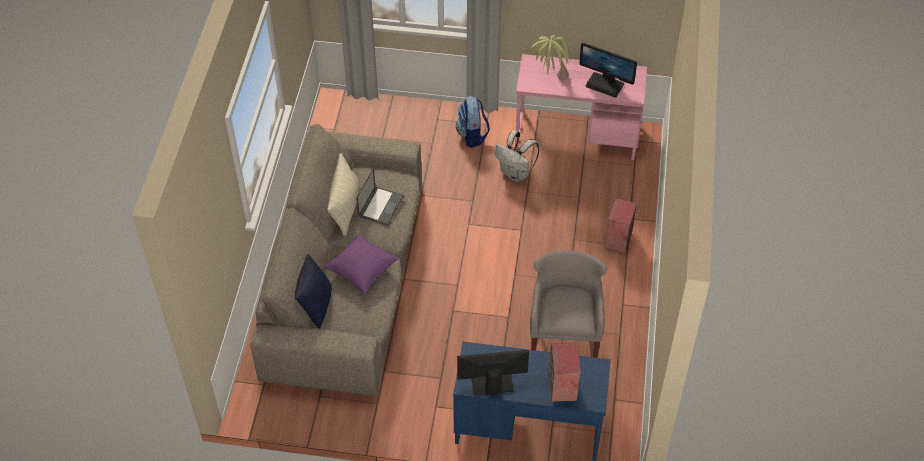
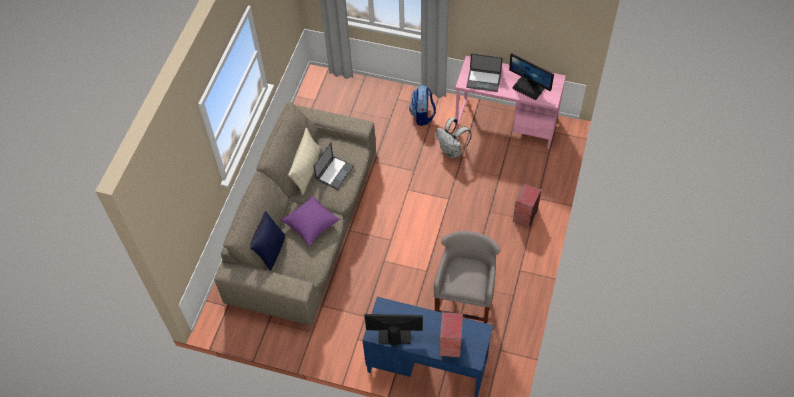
camera: 10 degrees right, 5 degrees up
potted plant [530,35,569,80] -> laptop [466,53,503,92]

